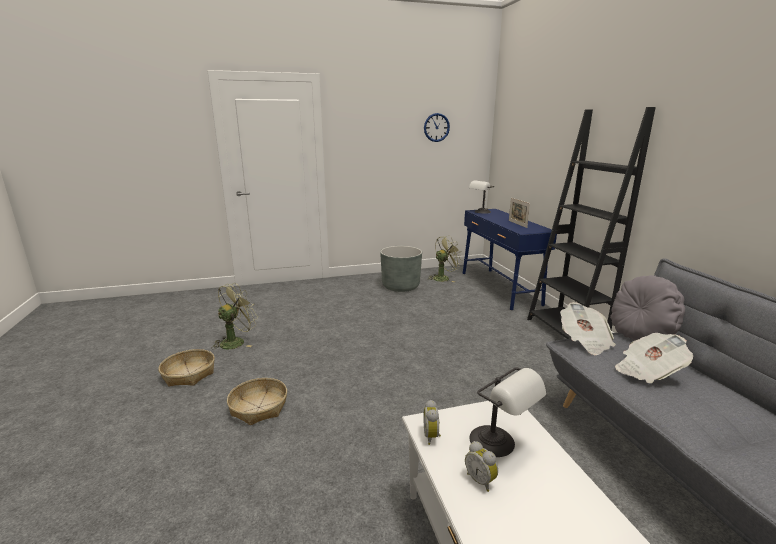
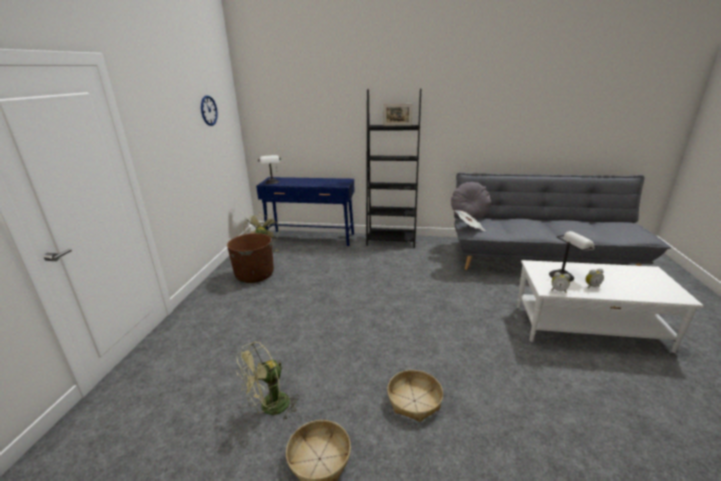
camera: 65 degrees left, 5 degrees up
green fan [211,283,258,349] -> green fan turned 105 degrees counterclockwise [236,342,299,419]
grey planter [380,246,422,292] -> brown planter [227,233,274,283]
picture frame [509,198,530,228] -> picture frame moved to [383,104,412,126]
newspaper [615,333,693,383] -> none

